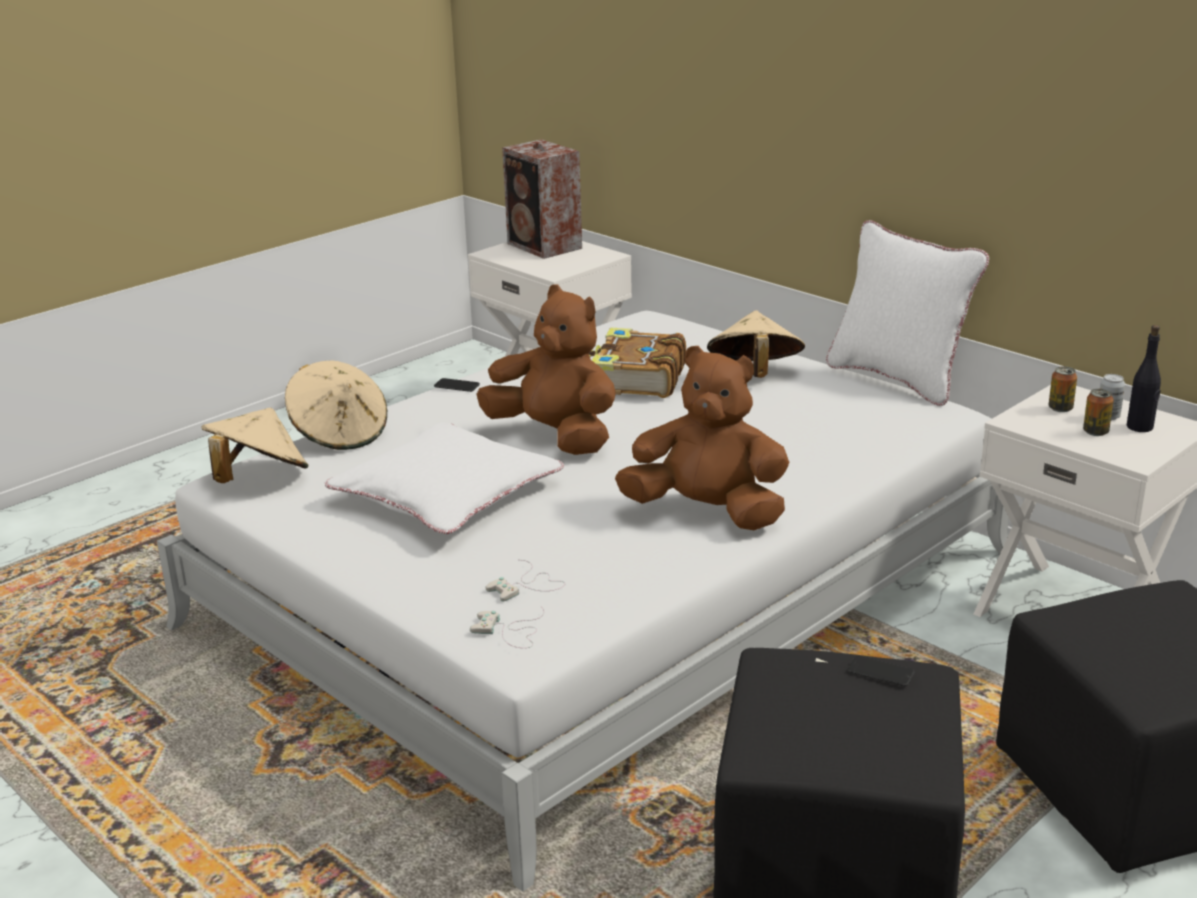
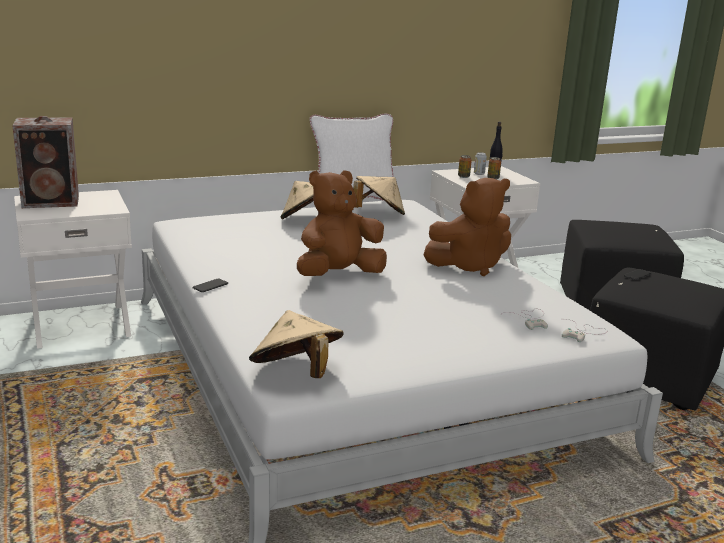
camera: 70 degrees left, 5 degrees down
beige hat [285,360,387,450] -> beige hat moved to [353,176,405,215]
white pillow [325,422,564,534] -> none
book [589,328,686,398] -> none
brown plush toy [615,346,790,530] -> brown plush toy turned 150 degrees counterclockwise [423,178,511,276]

